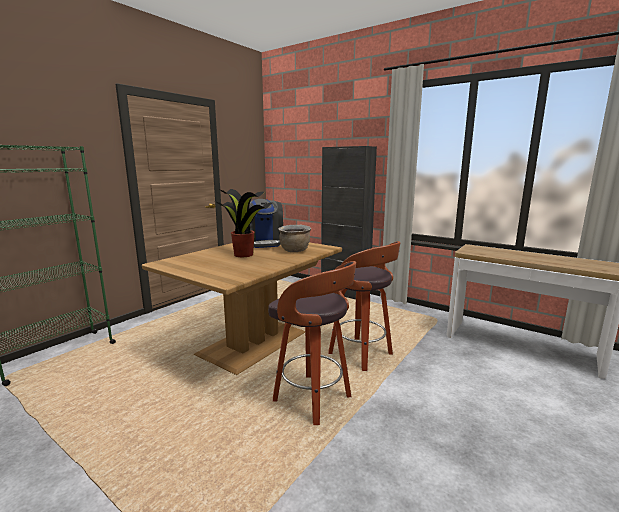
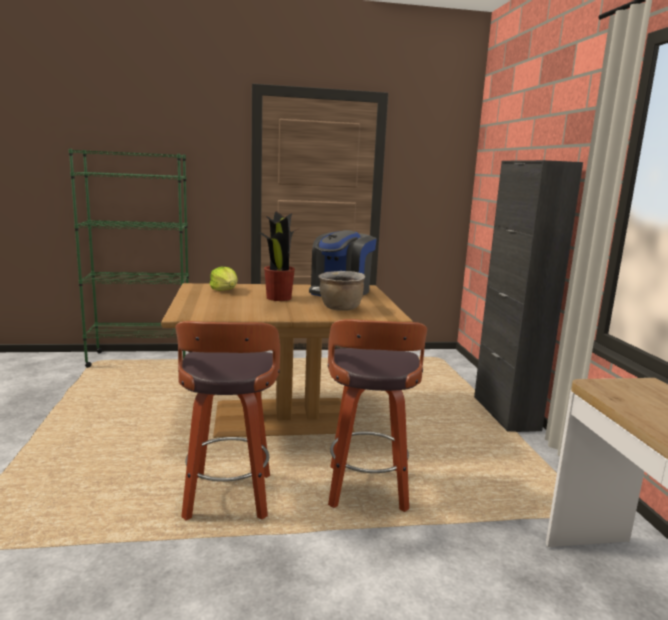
camera: 45 degrees right, 0 degrees up
none -> lettuce [210,267,238,291]

